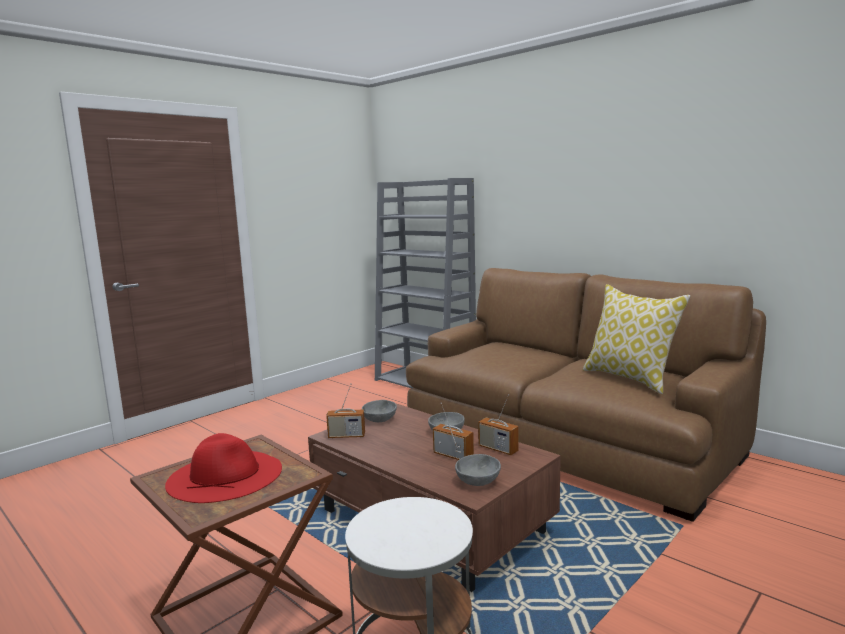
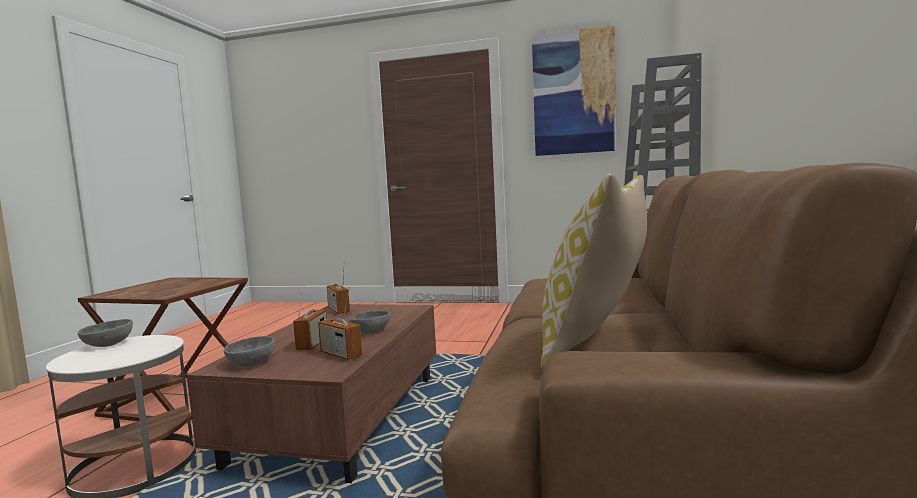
camera: 60 degrees right, 5 degrees down
red hat [165,433,282,503] -> none
grey bowl [362,400,397,422] -> grey bowl moved to [78,319,133,347]
radio [478,394,519,455] -> radio turned 60 degrees counterclockwise [318,287,362,360]
none -> picture [532,25,616,156]

